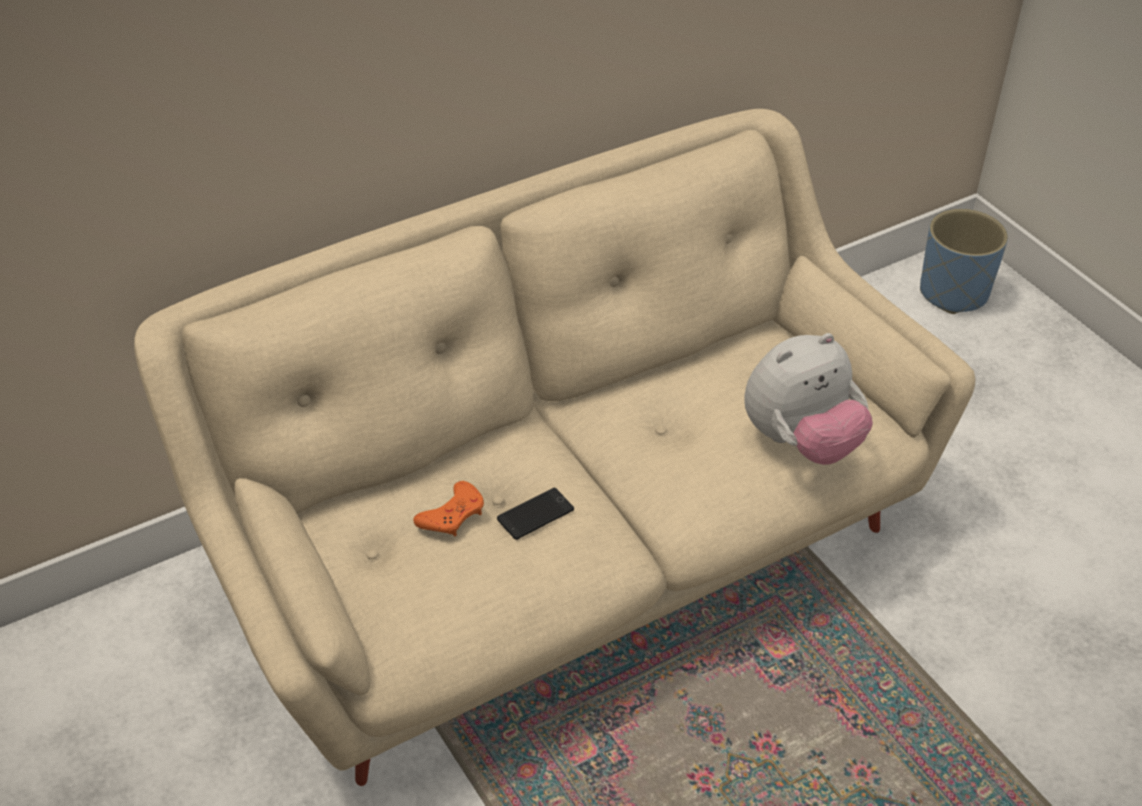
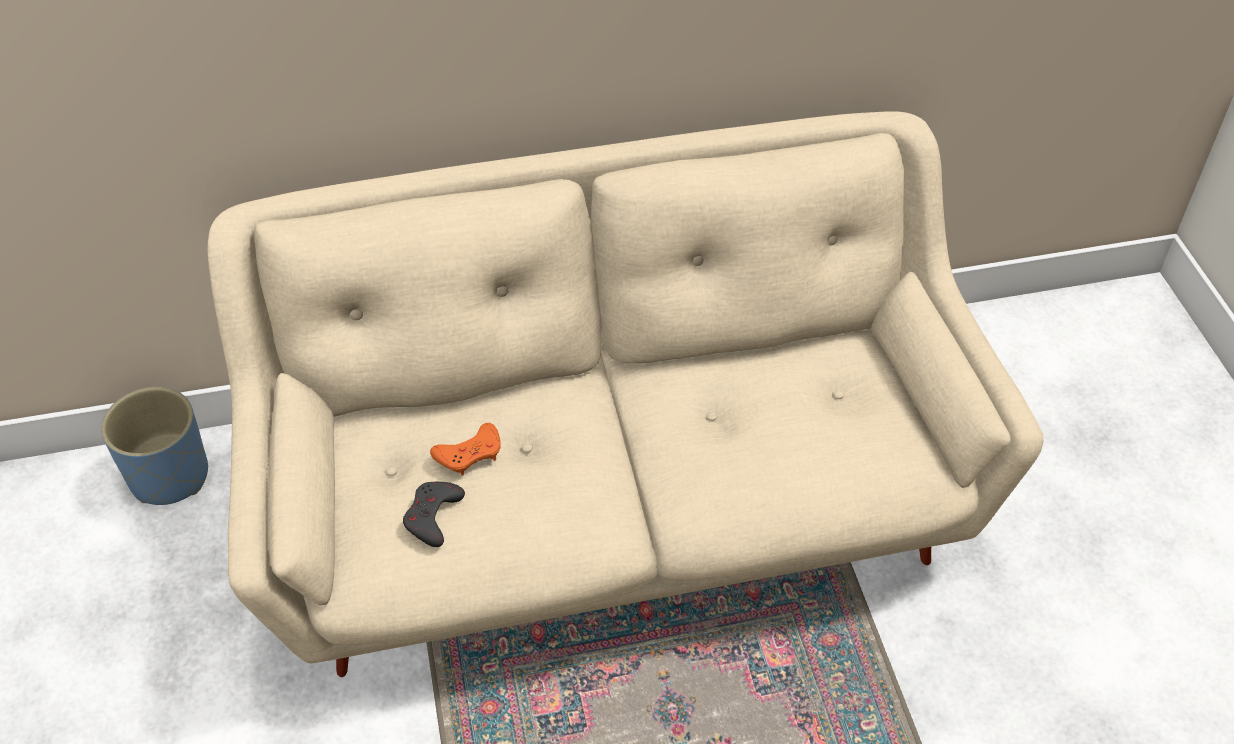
camera: 20 degrees right, 5 degrees up
phone [497,488,574,540] -> none
plush toy [744,333,873,465] -> none
blue planter [920,209,1008,314] -> blue planter moved to [101,387,208,505]
none -> grey game controller [403,482,465,547]

